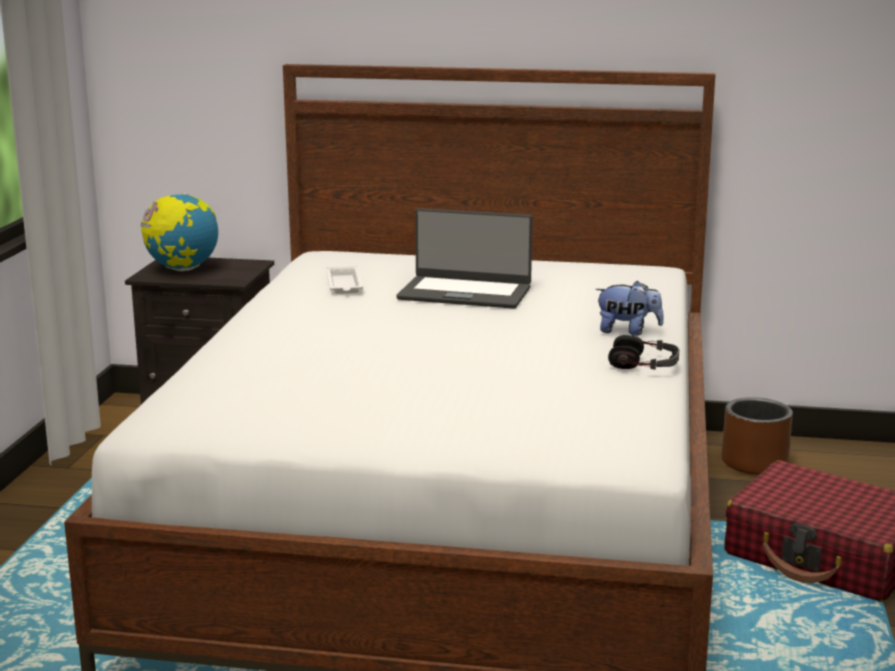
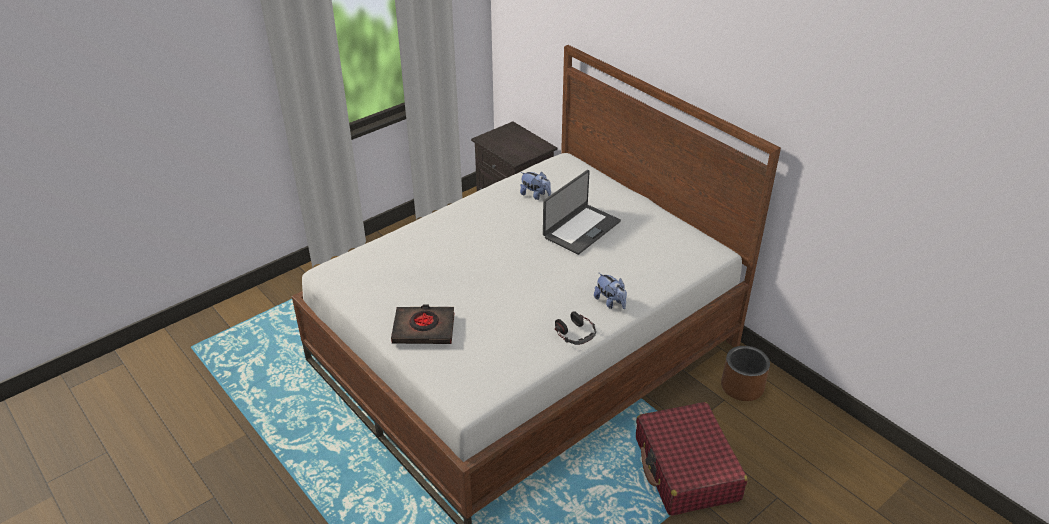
camera: 40 degrees right, 20 degrees up
globe [140,193,218,271] -> none
white tray [326,266,363,294] -> plush toy [520,172,551,200]
laptop [396,208,533,309] -> laptop turned 105 degrees counterclockwise [543,170,621,255]
none -> black book [391,305,454,344]

